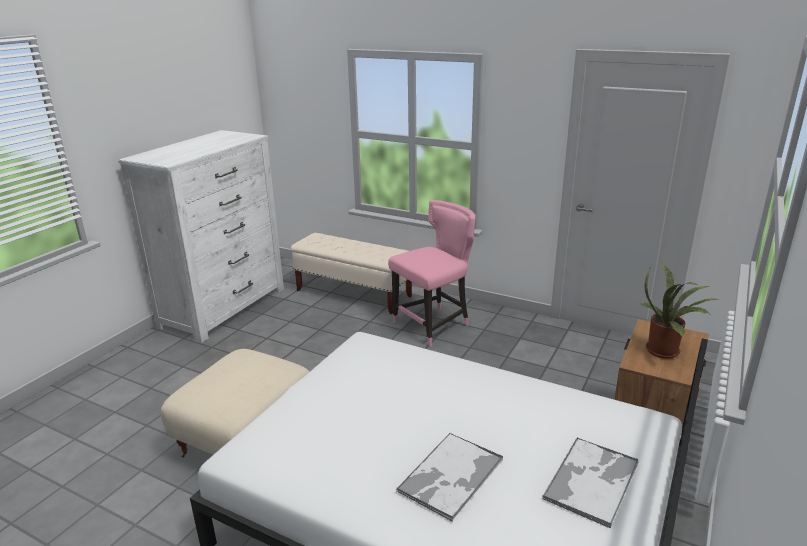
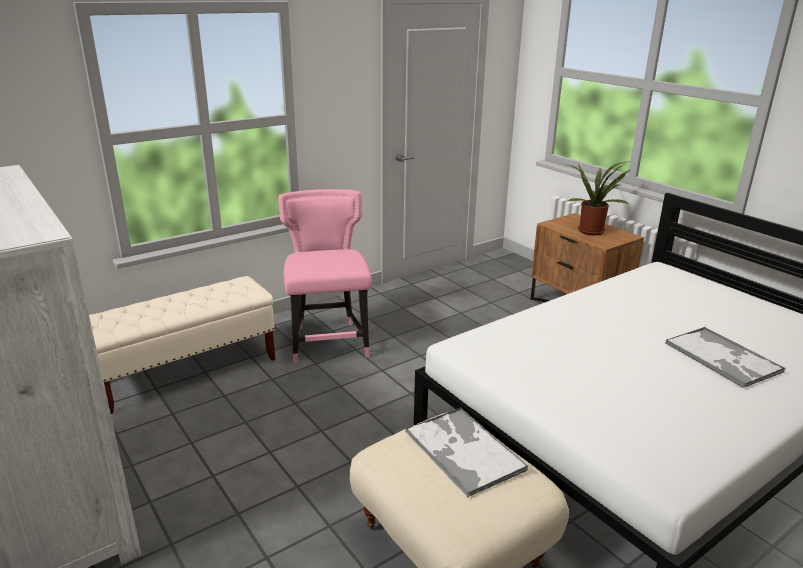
camera: 65 degrees left, 0 degrees up
tray [542,438,639,529] -> tray moved to [405,408,528,498]

